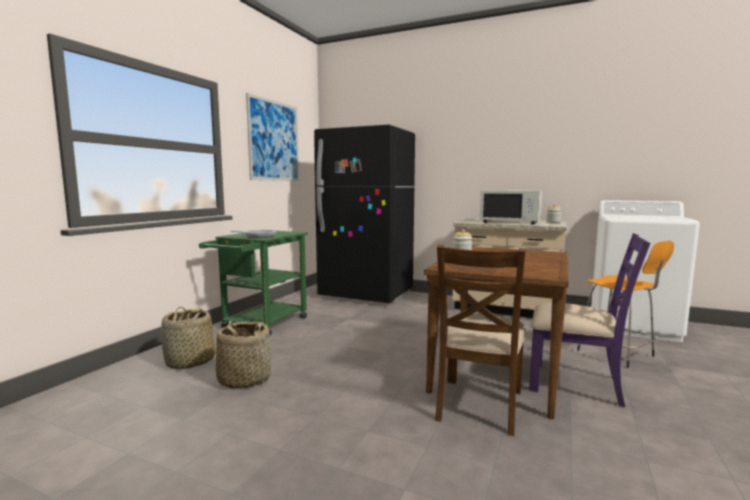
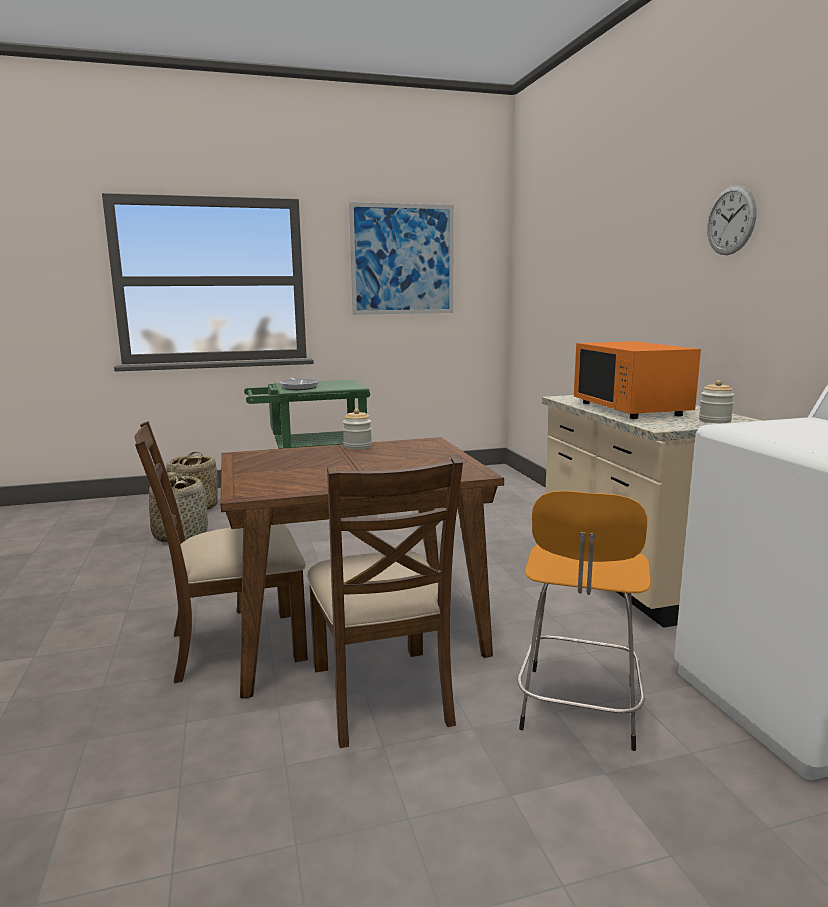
camera: 50 degrees right, 5 degrees up
black fridge [314,125,415,303] -> none
white microwave [480,190,543,224] -> orange microwave [574,341,701,419]
purple chair [529,233,651,407] -> brown chair [307,457,463,748]
none -> wall clock [707,185,756,255]

